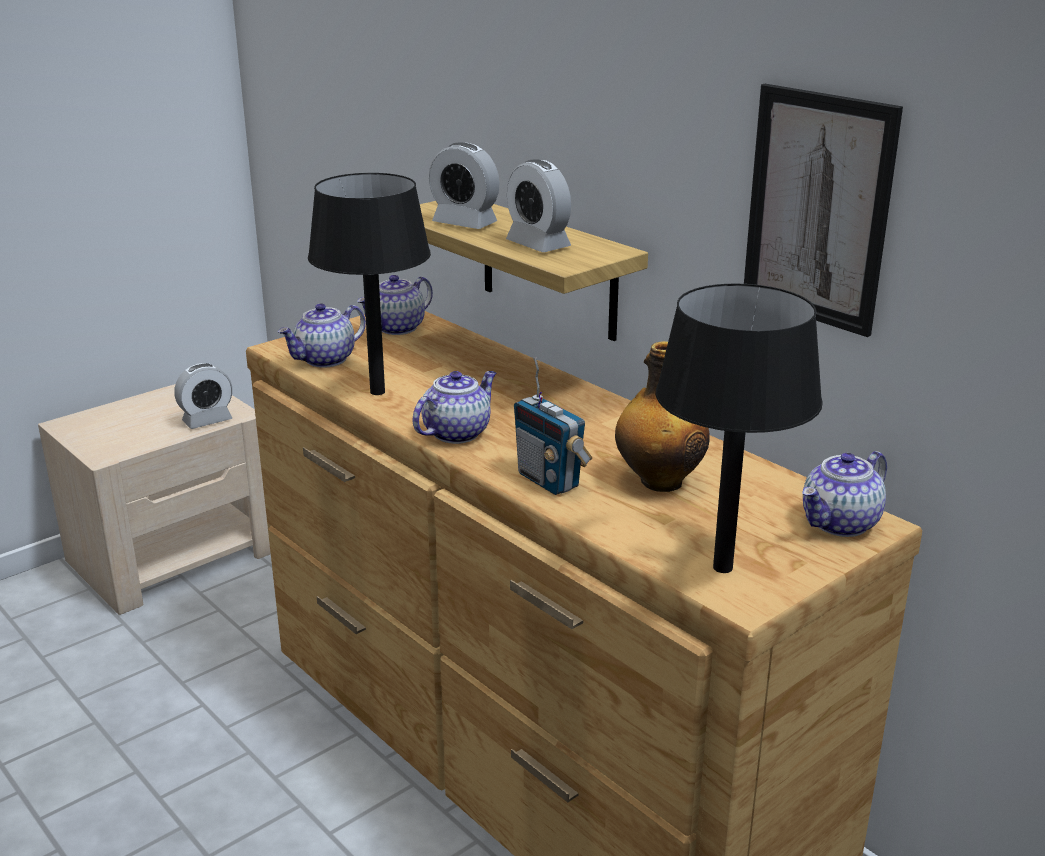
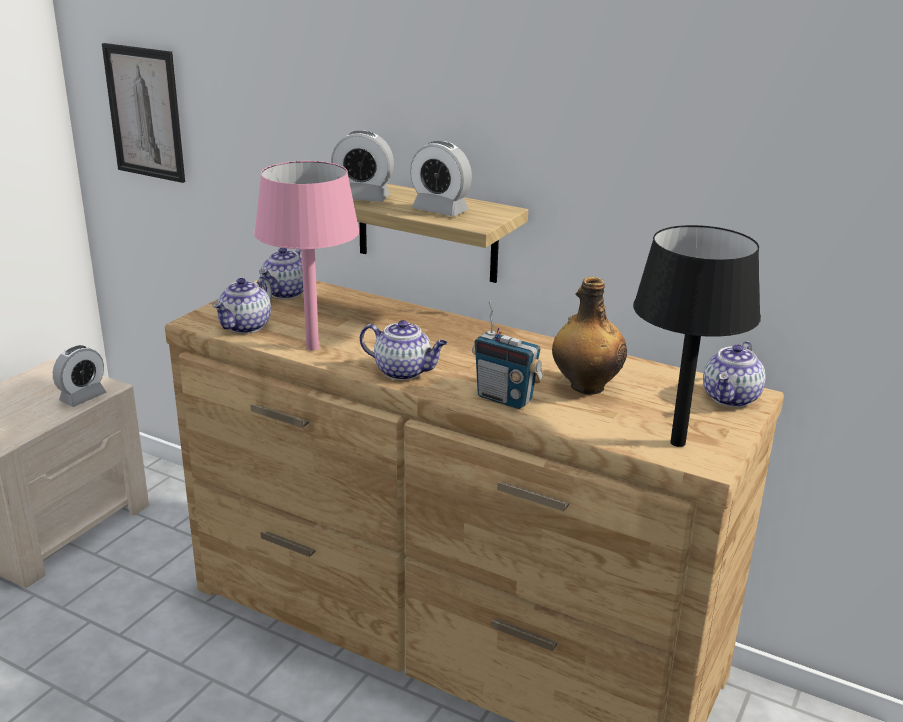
camera: 20 degrees left, 0 degrees up
black table lamp [308,173,431,395] -> pink table lamp [254,161,360,351]
teapot [413,371,496,444] -> teapot turned 90 degrees clockwise [360,320,447,380]
picture [744,84,903,337] -> picture moved to [102,43,185,183]

